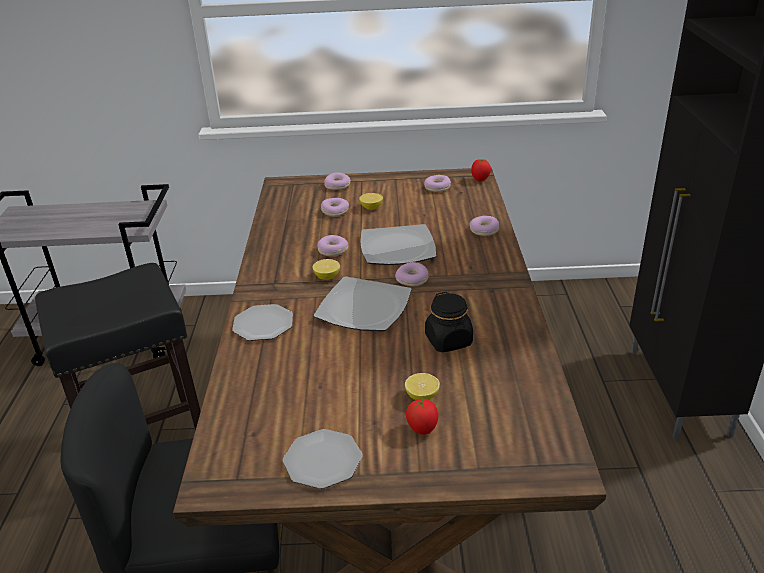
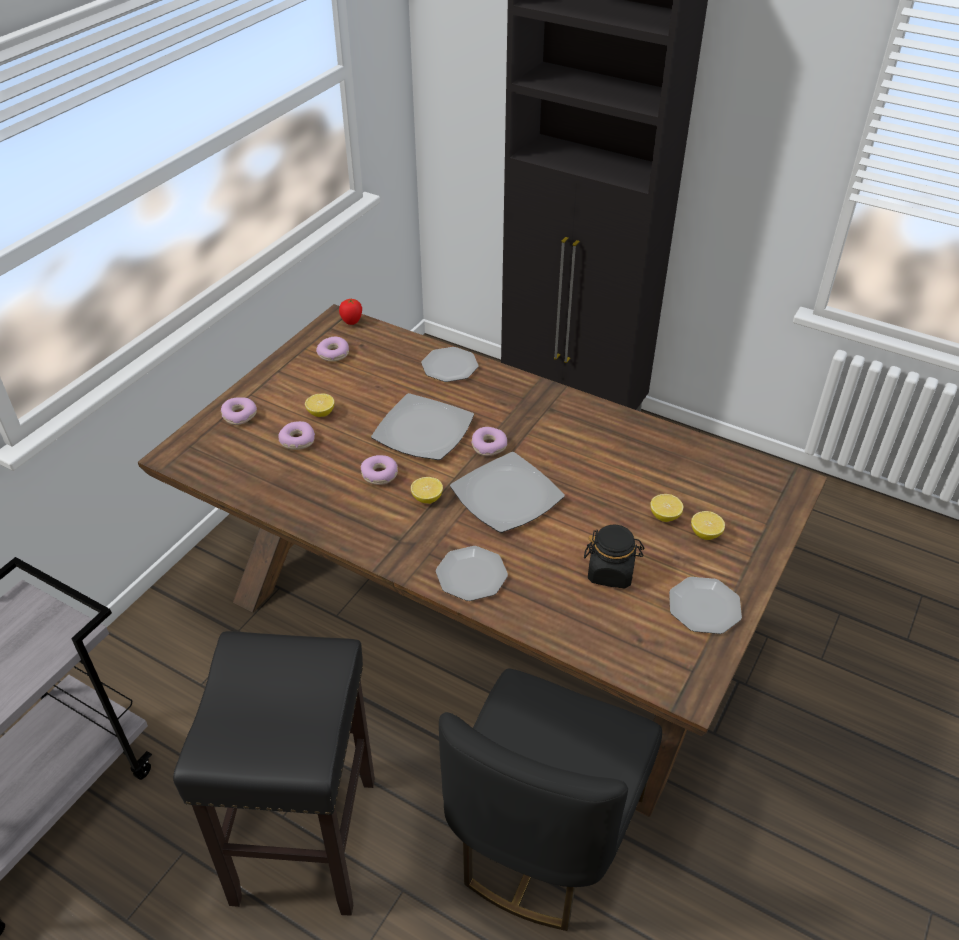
camera: 60 degrees left, 10 degrees up
tomato [406,399,438,435] -> lemon [691,511,725,540]
black jar [425,292,473,353] -> black jar moved to [584,525,645,588]
donut [469,216,499,236] -> plate [421,347,479,382]

